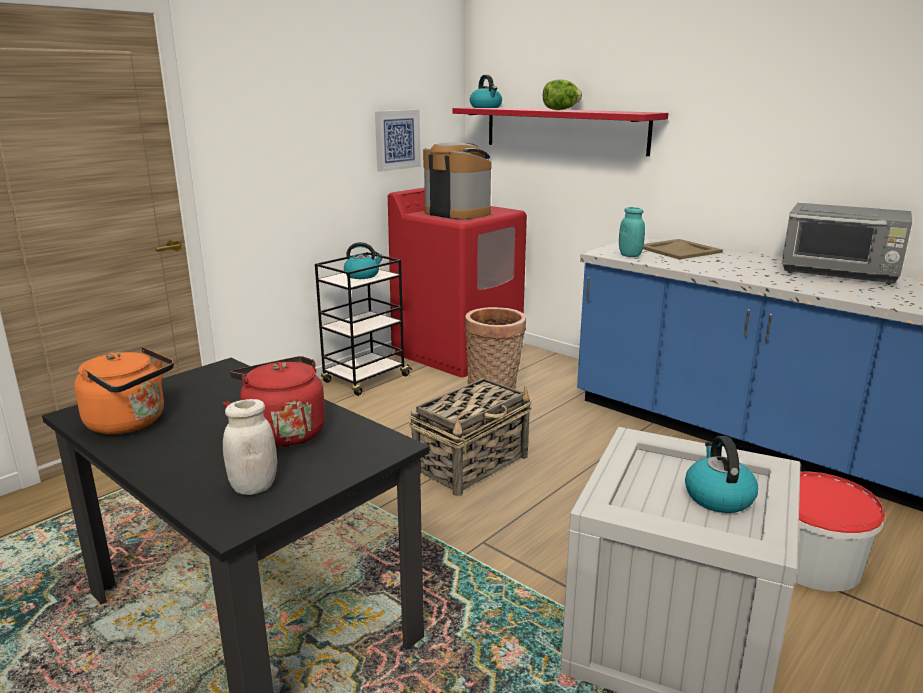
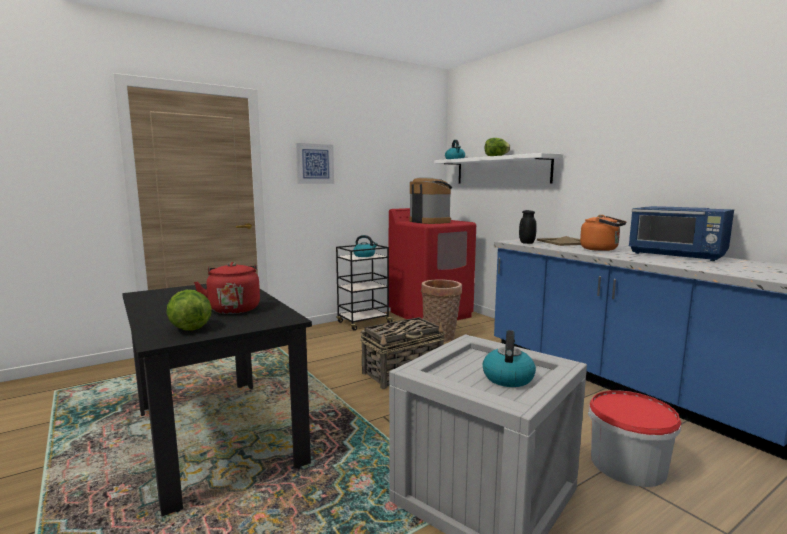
camera: 15 degrees right, 10 degrees down
orange kettle [74,347,174,434] -> orange kettle moved to [580,215,626,251]
white jar [223,399,277,495] -> lettuce [166,290,212,331]
picture [375,110,421,172] -> picture moved to [296,143,334,184]
red shelf [453,107,668,156] -> white shelf [434,153,563,184]
turquoise jar [619,207,645,257] -> black jar [519,210,537,244]
grey microwave [782,203,912,285] -> blue microwave [629,206,734,261]

